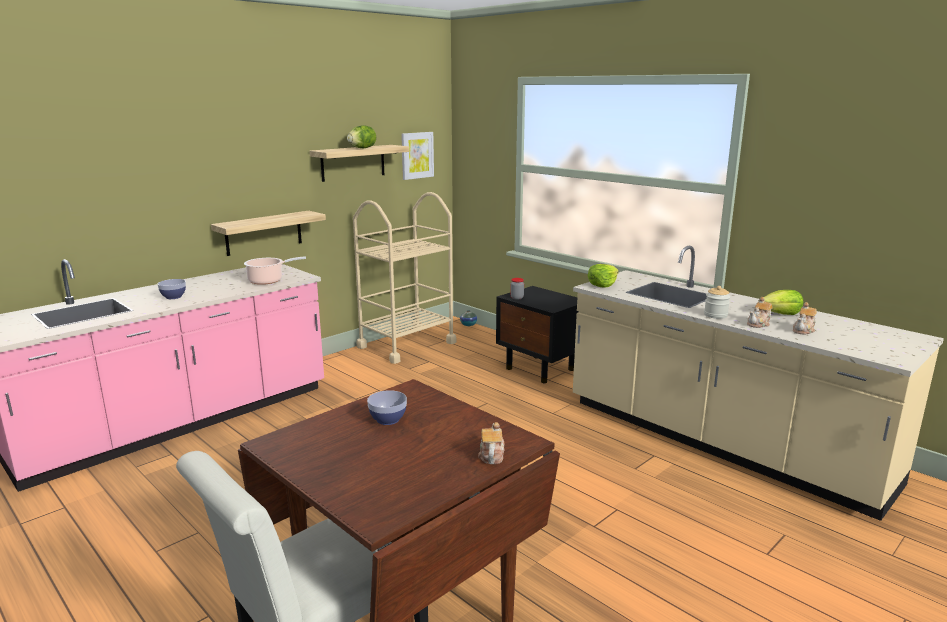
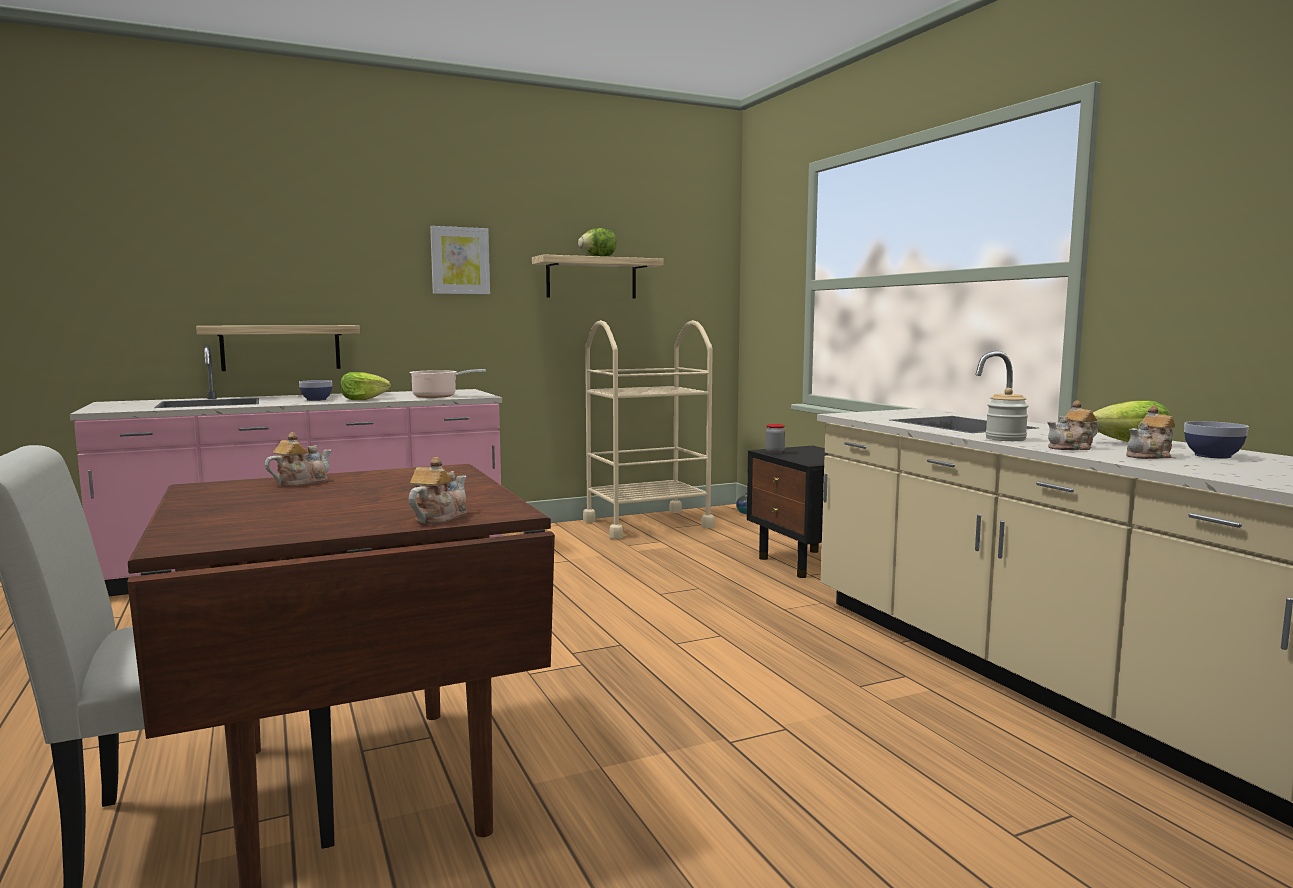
camera: 20 degrees right, 10 degrees down
shelf [211,211,326,256] -> shelf moved to [196,325,360,371]
bowl [367,390,407,425] -> bowl moved to [1184,421,1249,459]
picture [401,132,434,180] -> picture moved to [430,226,490,294]
lettuce [588,264,619,287] -> lettuce moved to [340,372,391,400]
none -> teapot [265,432,332,487]

